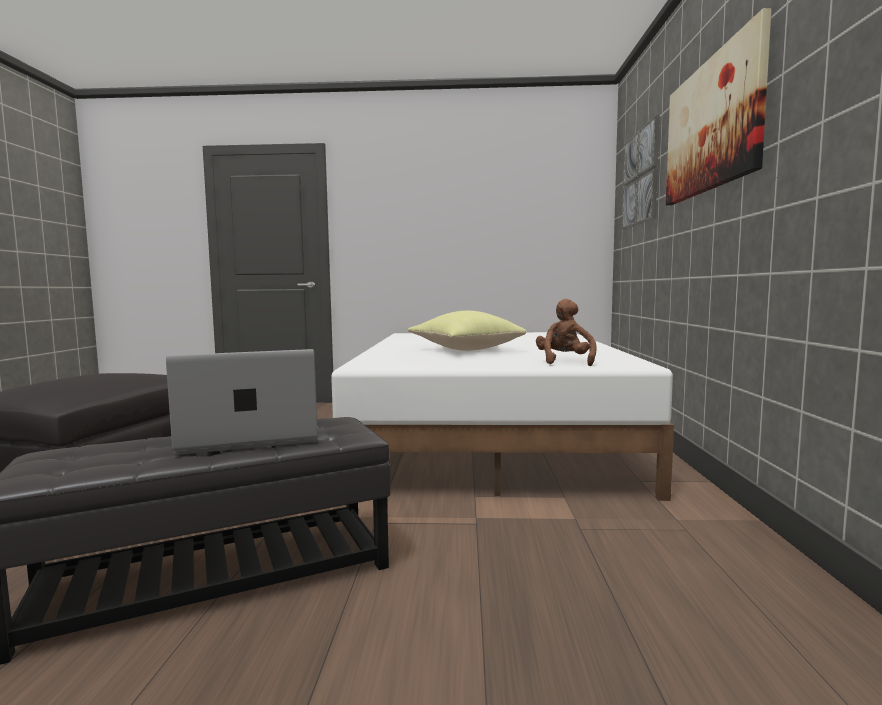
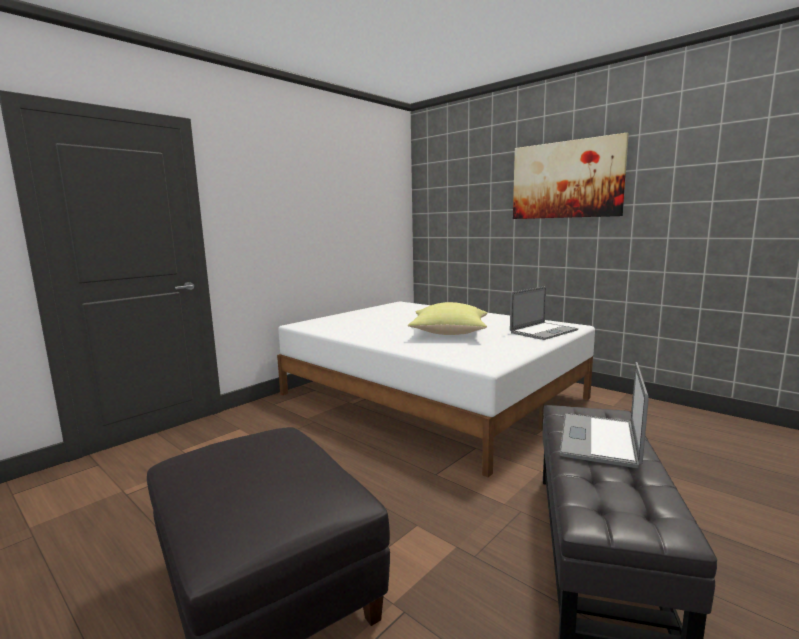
camera: 50 degrees left, 5 degrees up
brown plush toy [536,299,597,366] -> laptop [510,286,578,340]
picture [622,115,660,230] -> none

